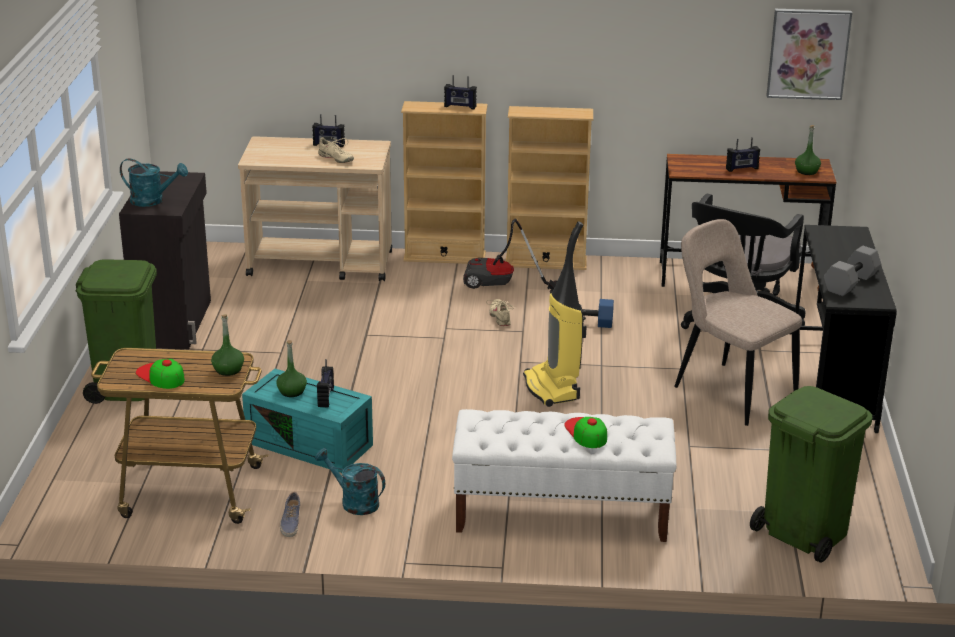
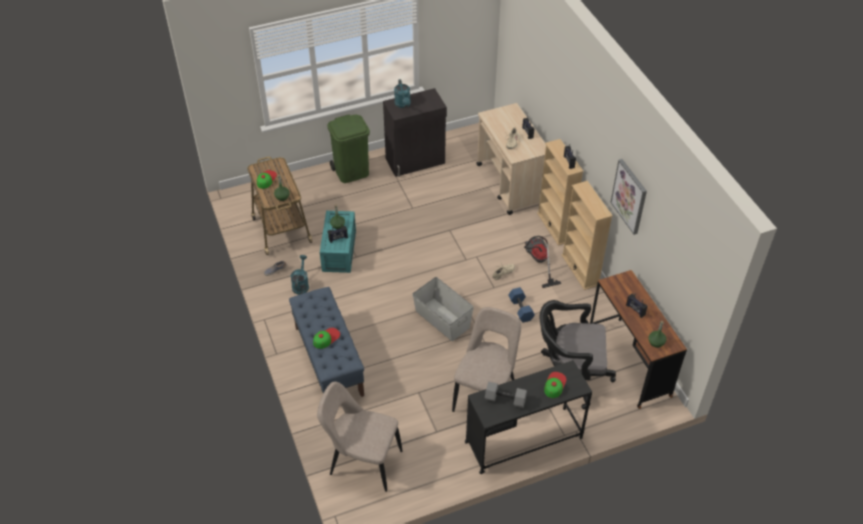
camera: 65 degrees right, 20 degrees up
white bench [452,409,677,542] -> blue bench [289,287,364,397]
vacuum cleaner [523,221,586,407] -> grey storage box [413,277,474,341]
green trash can [750,386,872,563] -> beige chair [317,382,403,492]
picture [766,9,852,100] -> picture moved to [610,159,647,235]
none -> cap [544,372,566,398]

